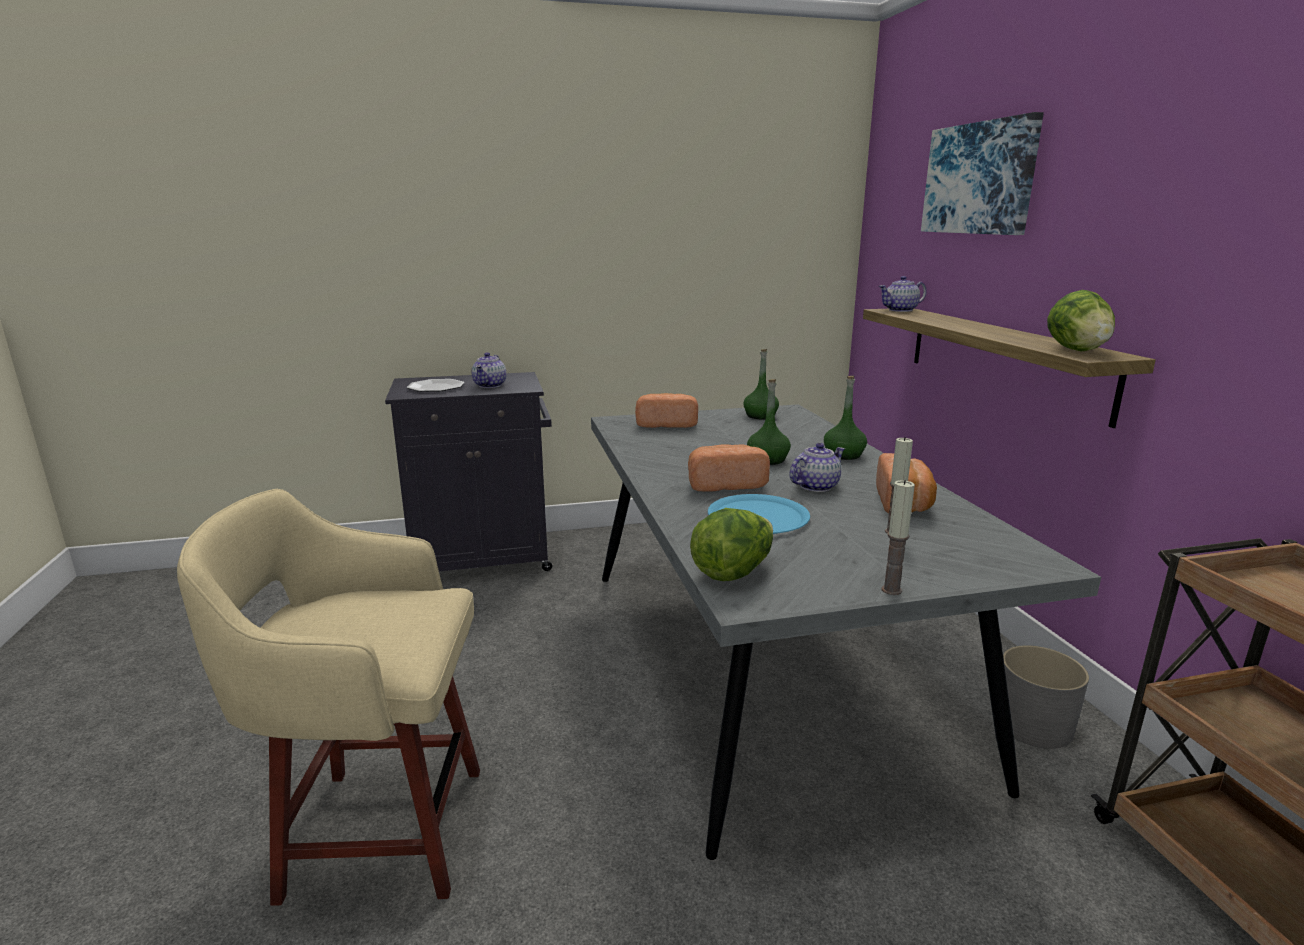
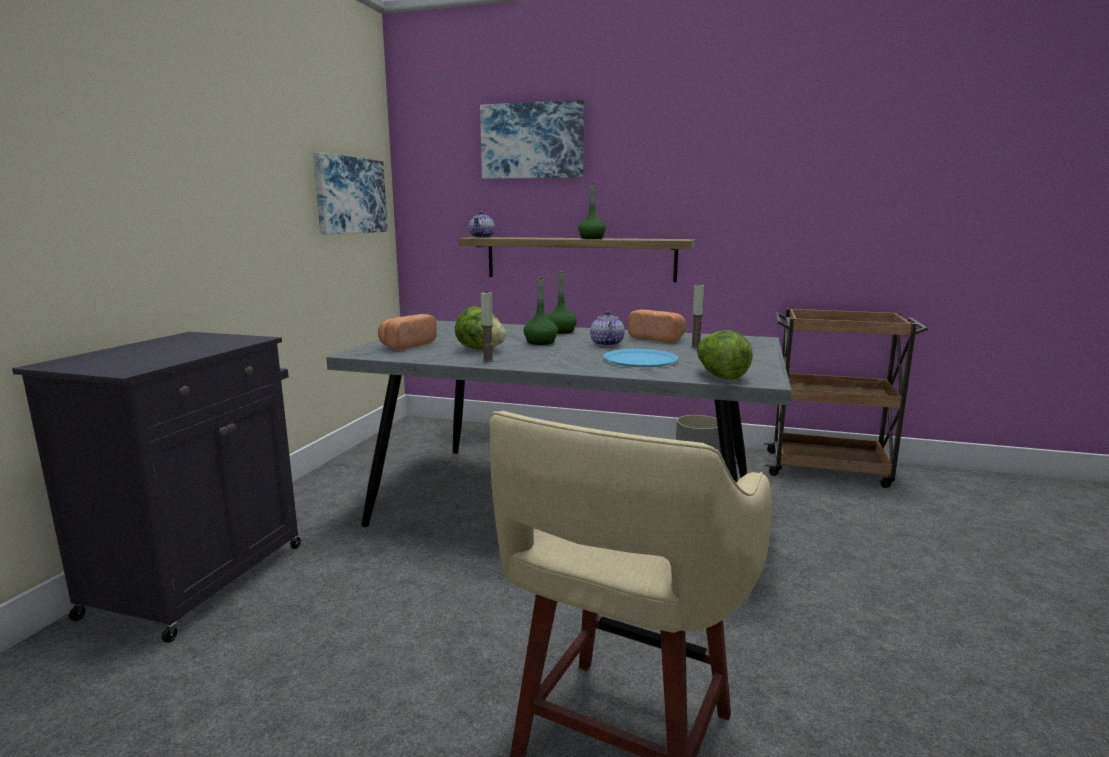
camera: 60 degrees left, 5 degrees down
plate [406,379,464,392] -> none
teapot [472,352,506,388] -> none
bread [688,444,770,491] -> none
green bottle [743,349,779,419] -> green bottle moved to [578,183,606,239]
candle [882,480,915,595] -> candle moved to [481,290,494,362]
lettuce [1047,290,1115,351] -> lettuce moved to [455,306,507,350]
none -> picture [313,152,388,234]

